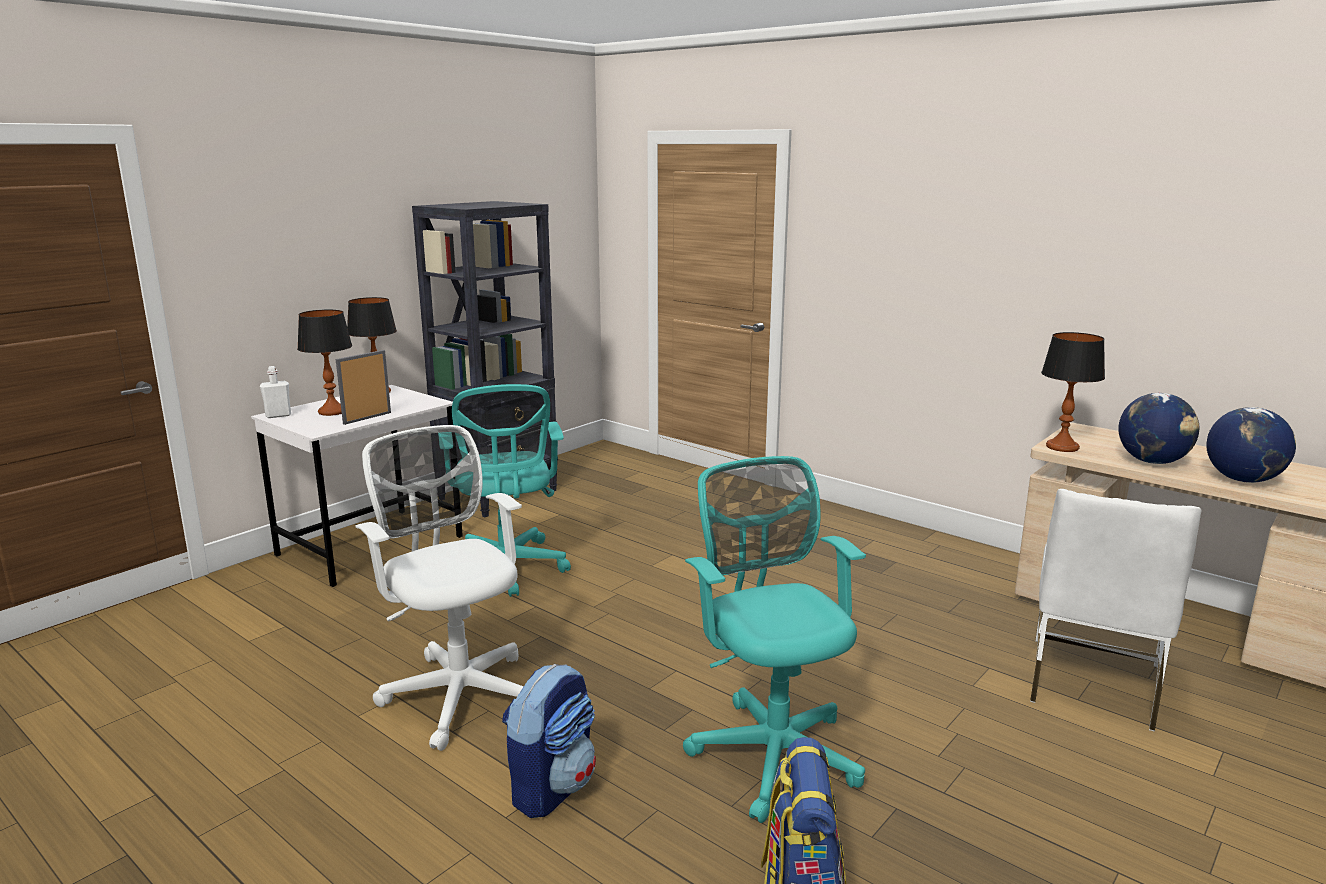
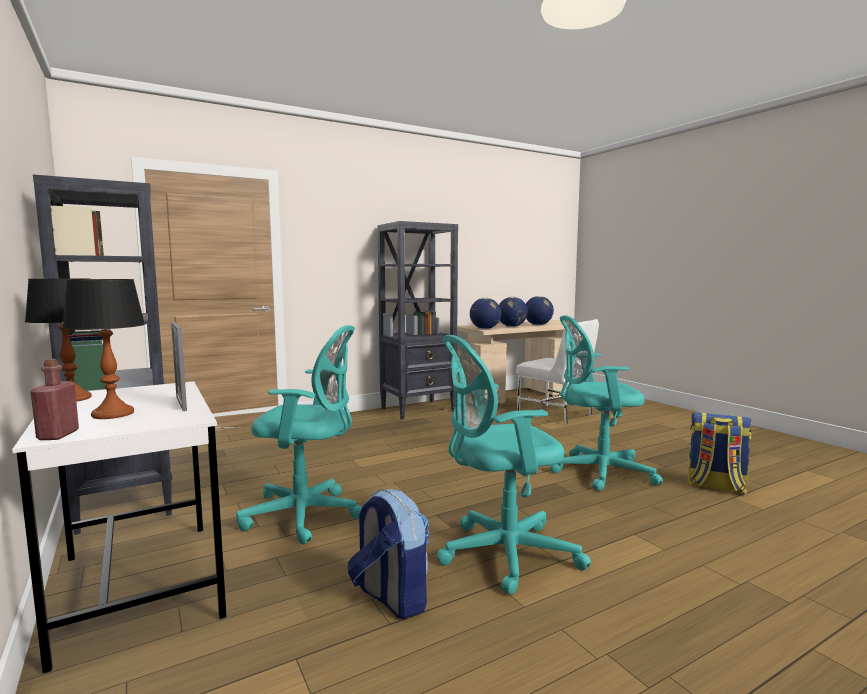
camera: 70 degrees left, 10 degrees down
white bottle [260,366,291,418] -> red bottle [30,359,79,440]
white office chair [356,425,524,751] -> turquoise office chair [437,335,591,595]
backpack [502,664,596,818] -> backpack moved to [348,489,429,619]
table lamp [1041,332,1105,452] -> globe [470,298,501,329]
none -> black bookcase [377,221,458,420]

